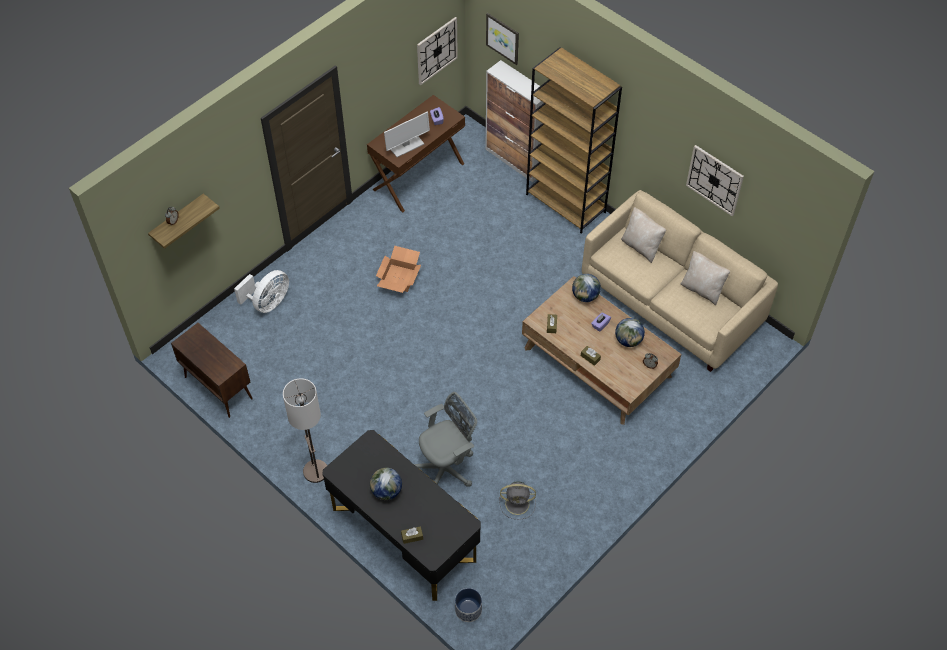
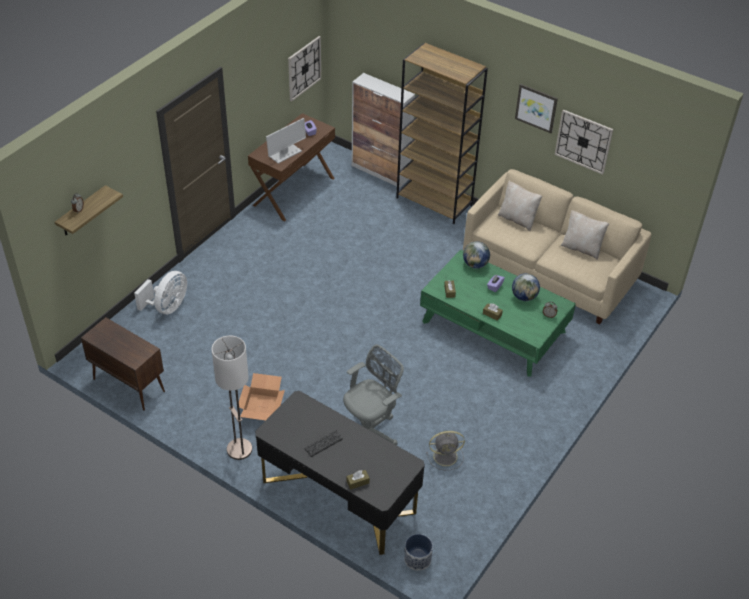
camera: 10 degrees left, 10 degrees down
globe [370,468,402,500] -> keyboard [304,431,343,457]
cardboard box [376,246,421,293] -> cardboard box moved to [239,373,285,420]
picture [486,13,519,65] -> picture moved to [515,84,558,133]
brown coffee table [522,276,681,425] -> green coffee table [420,249,576,377]

